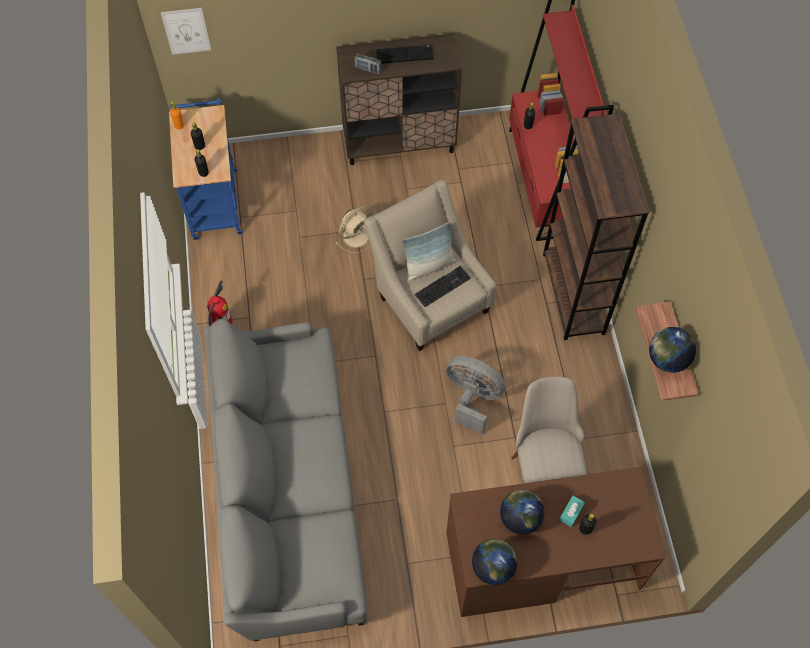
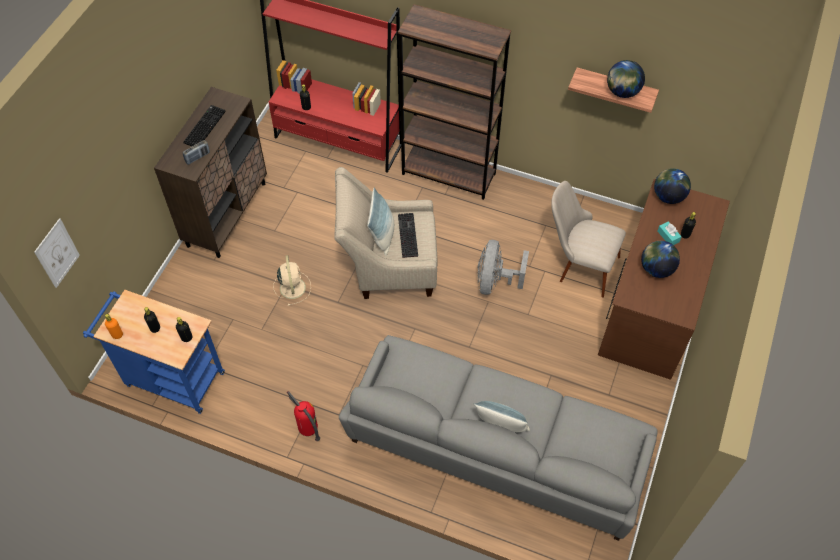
camera: 60 degrees left, 5 degrees down
grey fan [446,356,505,434] -> grey fan turned 45 degrees counterclockwise [477,240,529,295]
globe [472,539,517,585] -> globe moved to [654,168,691,204]
none -> pillow [473,401,530,432]

